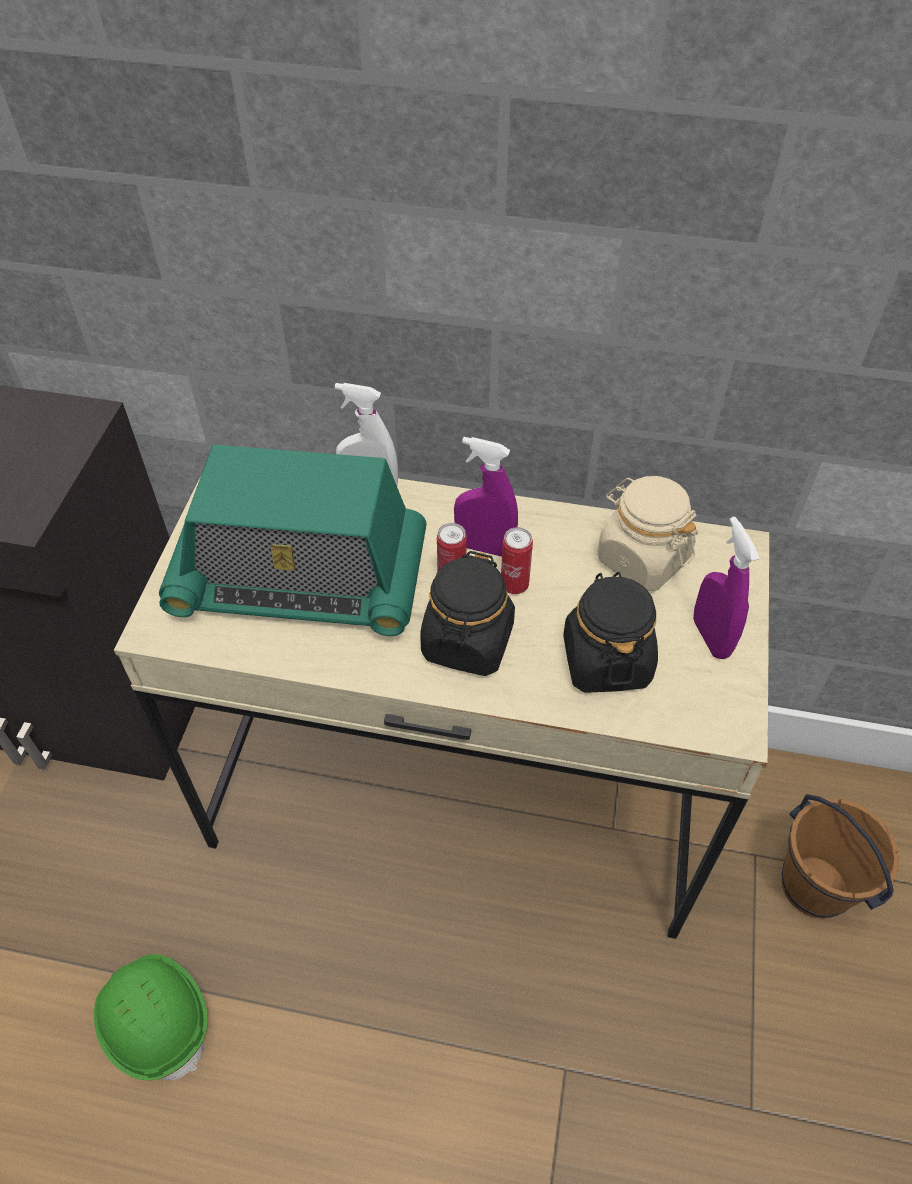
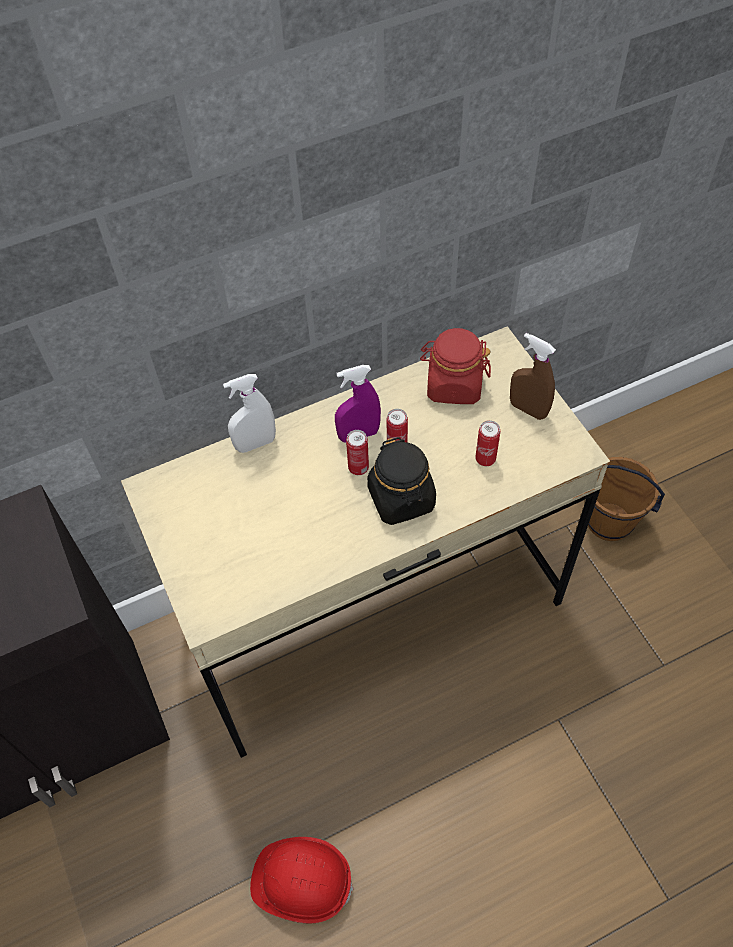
camera: 35 degrees left, 5 degrees up
green hard hat [94,954,208,1080] -> red hard hat [250,837,353,923]
radio [159,445,426,636] -> none
black jar [563,572,658,693] -> can [475,420,500,466]
beige jar [598,476,698,591] -> red jar [420,328,491,404]
purple spray bottle [693,516,760,659] -> brown spray bottle [510,333,556,420]

